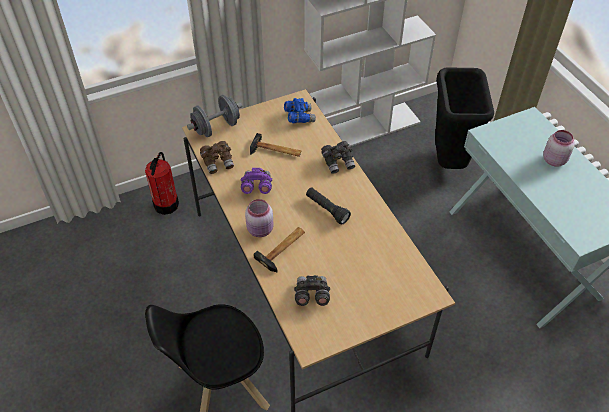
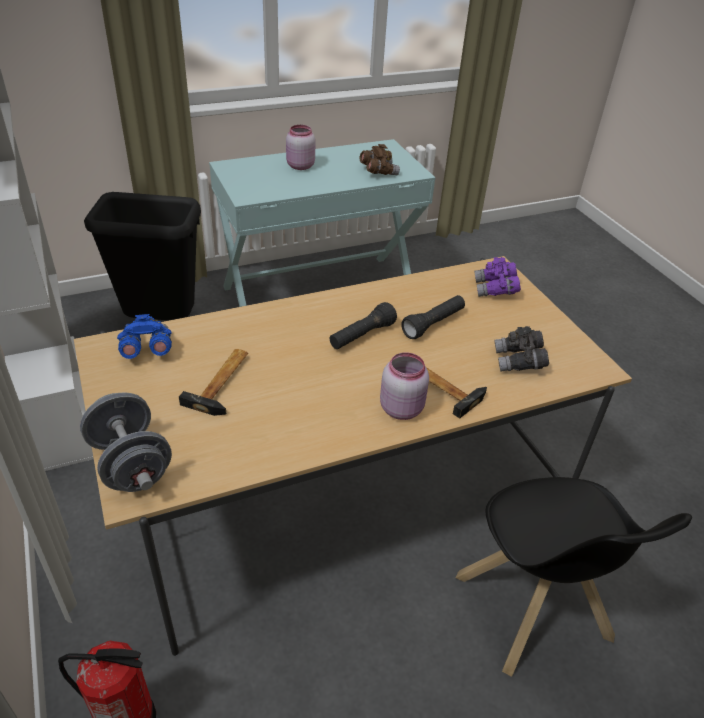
camera: 90 degrees left, 10 degrees down
brown binoculars [200,141,234,174] -> brown binoculars moved to [360,144,400,175]
purple binoculars [241,168,272,194] -> purple binoculars moved to [474,257,521,297]
grey binoculars [321,141,355,174] -> none
none -> black flashlight [401,295,465,339]

